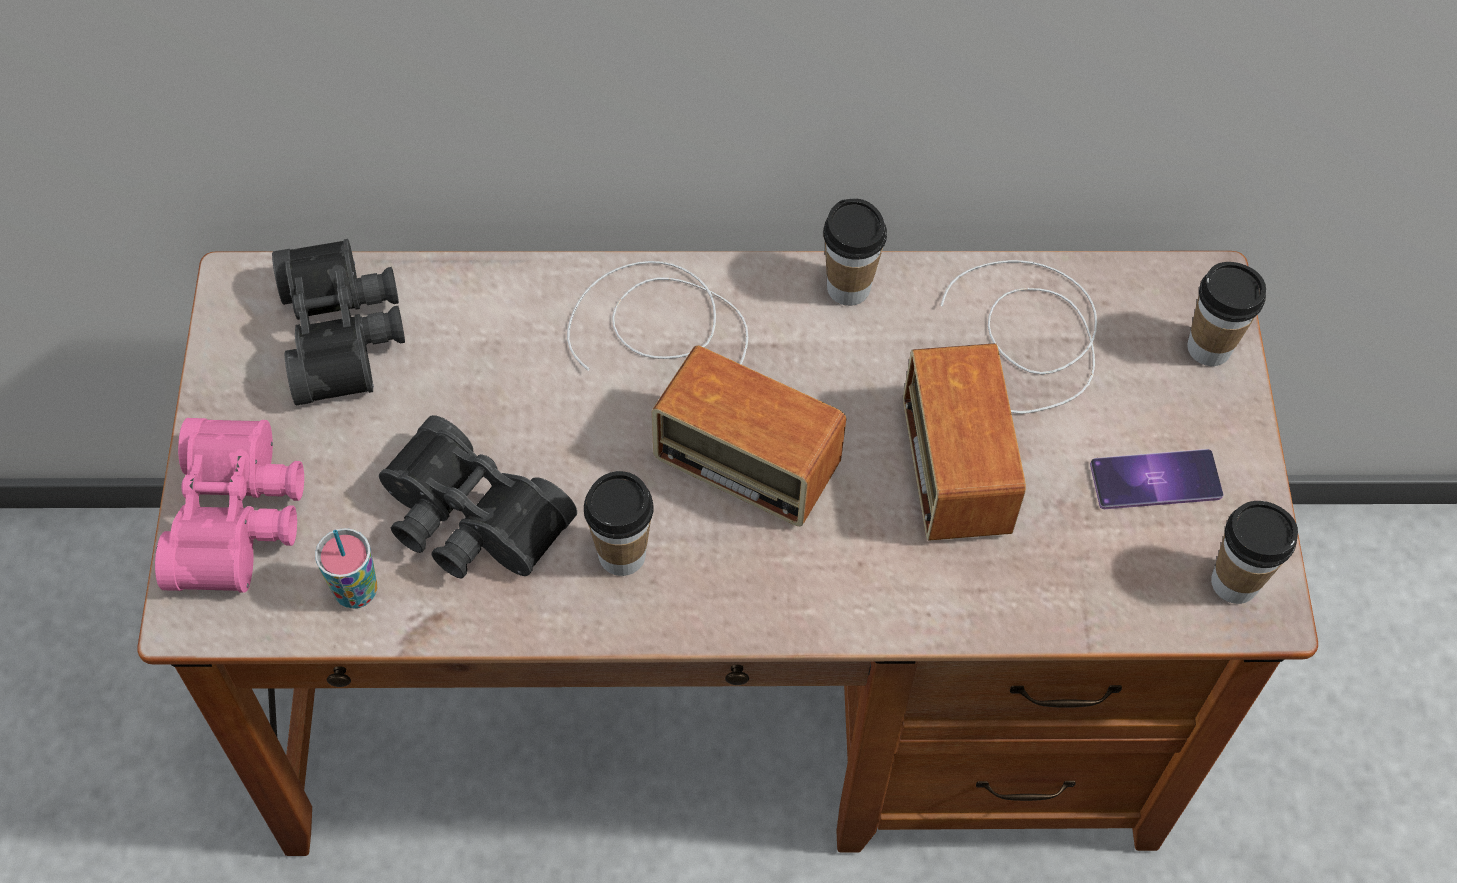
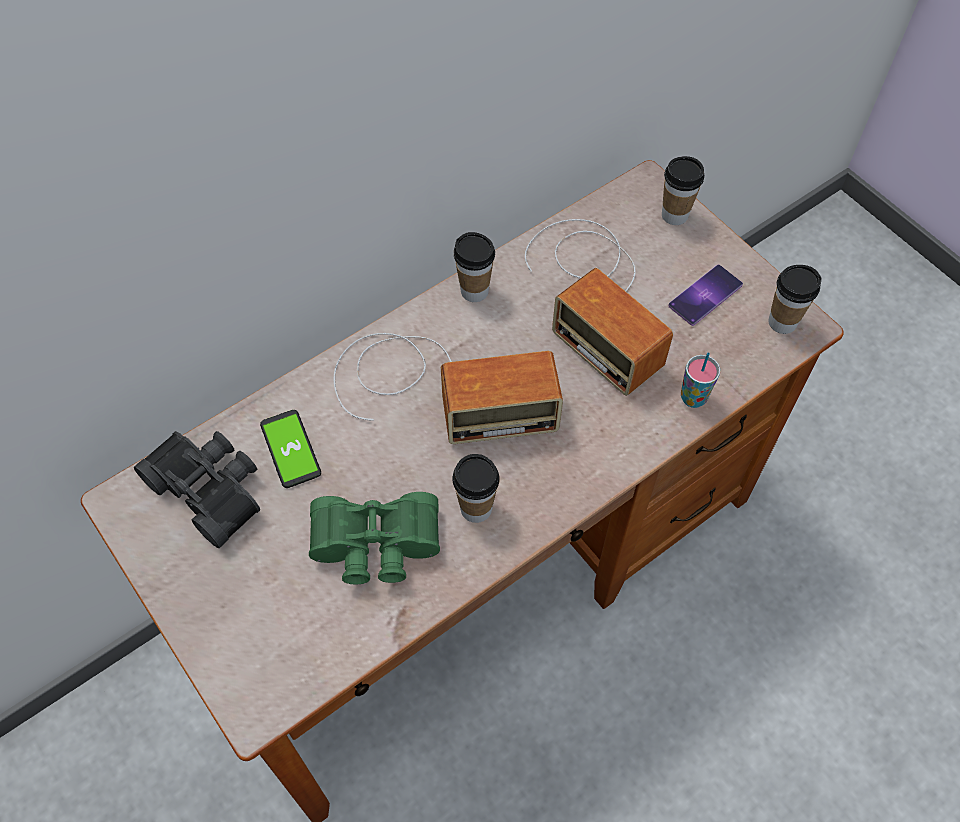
camera: 35 degrees left, 0 degrees up
pink binoculars [155,418,304,593] -> none
cup [315,528,378,609] -> cup moved to [681,352,720,408]
black binoculars [379,415,577,579] -> green binoculars [309,492,440,585]
none -> phone [260,410,321,488]

